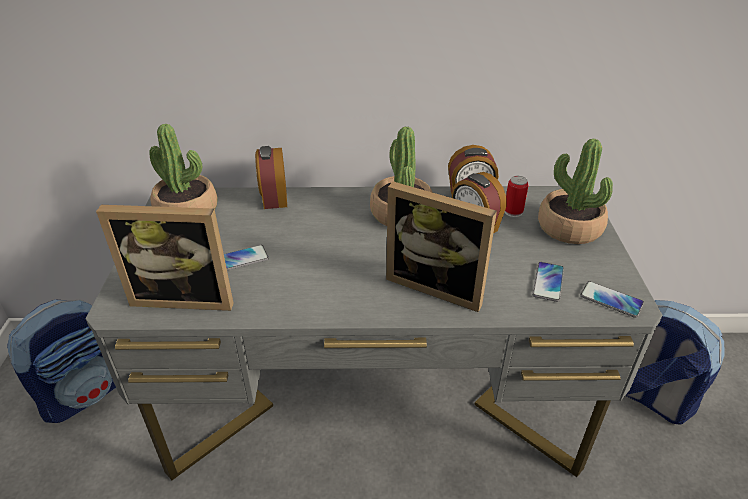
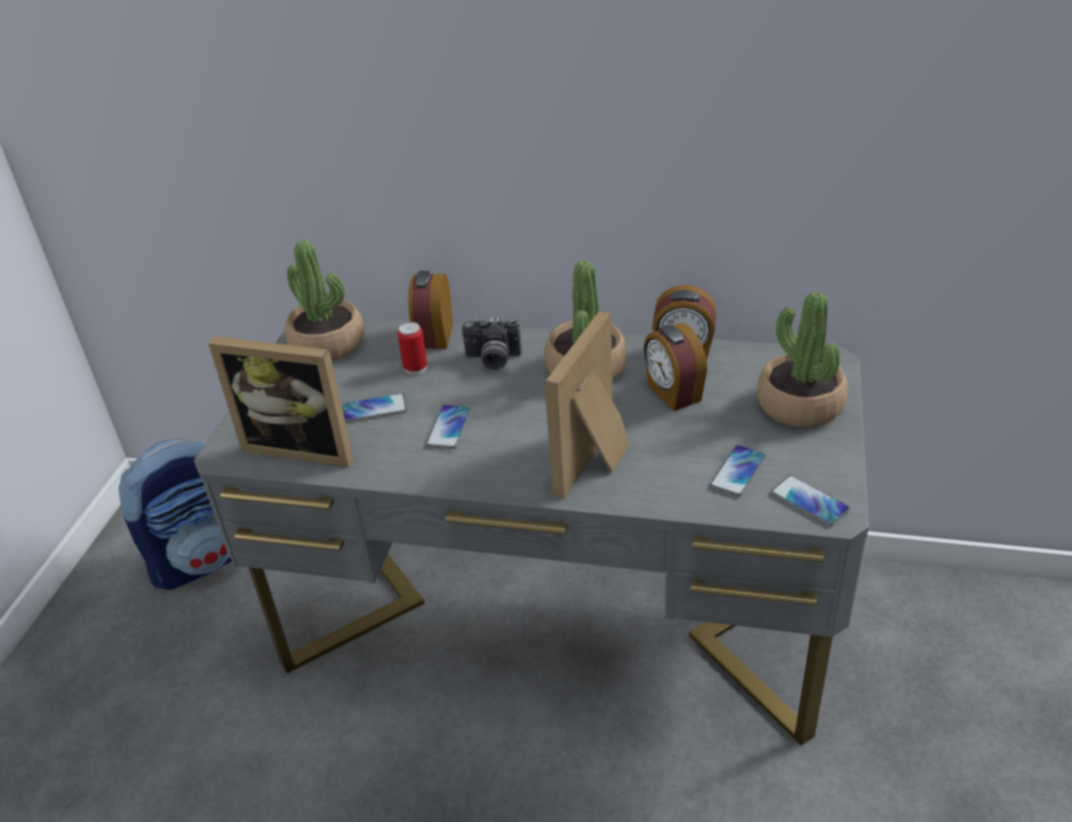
camera: 15 degrees right, 0 degrees up
picture frame [386,182,497,312] -> picture frame turned 75 degrees clockwise [545,311,629,499]
can [505,176,529,217] -> can moved to [397,322,427,375]
backpack [625,300,725,425] -> none
none -> phone [426,405,471,449]
none -> camera [462,317,522,370]

